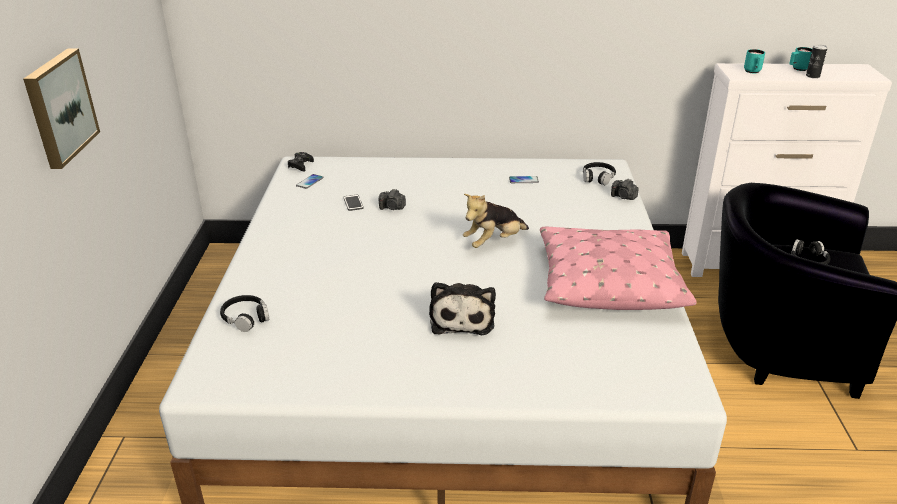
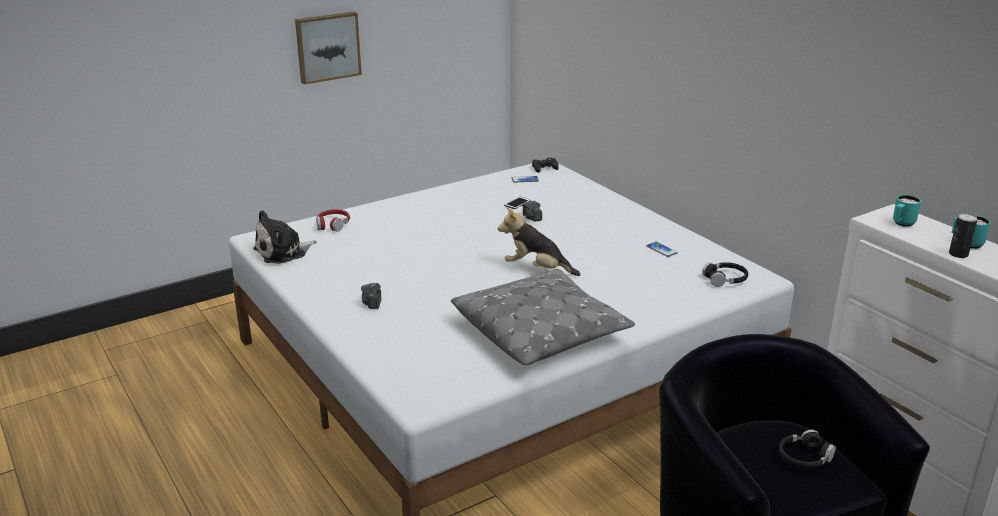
camera: 55 degrees right, 5 degrees down
black headphones [220,295,269,332] -> red headphones [316,209,350,232]
plush toy [429,282,496,335] -> plush toy moved to [253,210,317,264]
pink pillow [540,227,697,310] -> grey pillow [451,269,635,365]
camera [611,178,638,200] -> camera moved to [361,283,381,309]

